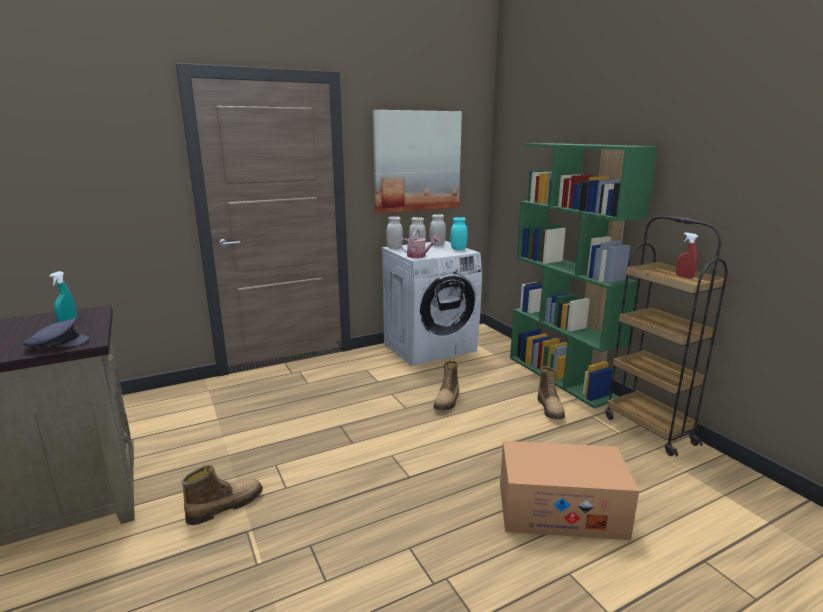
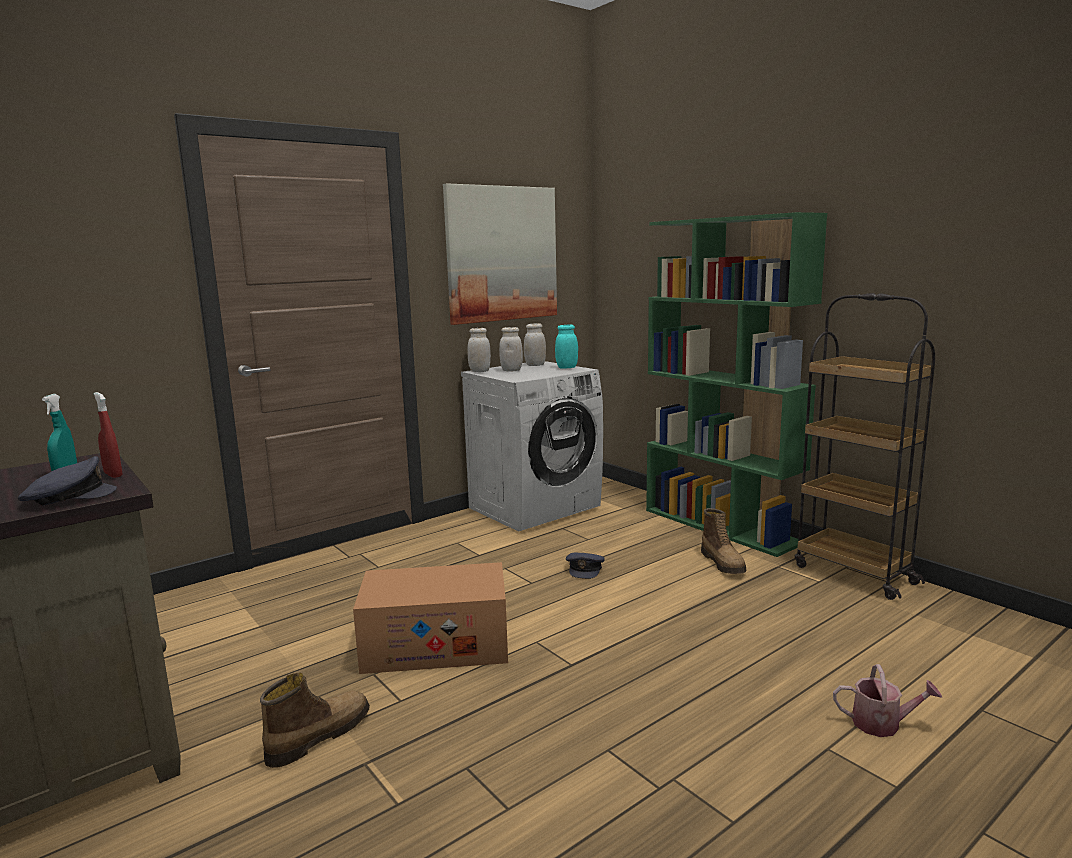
camera: 10 degrees left, 5 degrees down
watering can [399,229,440,258] -> watering can moved to [833,664,942,737]
boot [433,360,459,411] -> grey cap [566,553,605,579]
cardboard box [500,441,639,540] -> cardboard box moved to [353,562,508,674]
red spray bottle [676,233,698,279] -> red spray bottle moved to [94,392,122,478]

